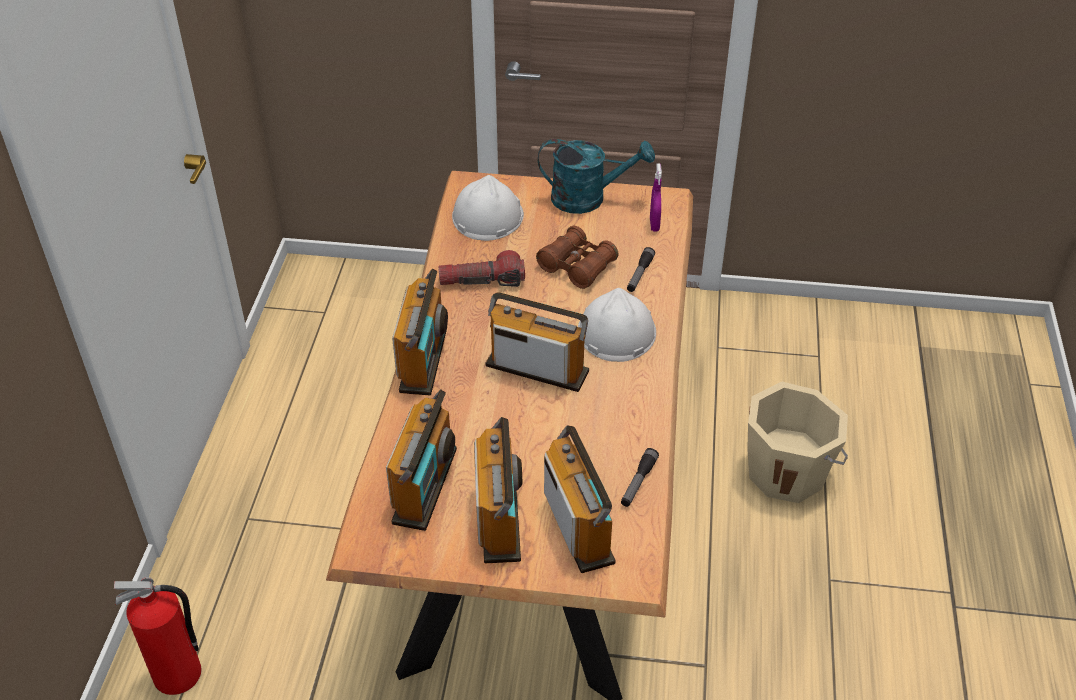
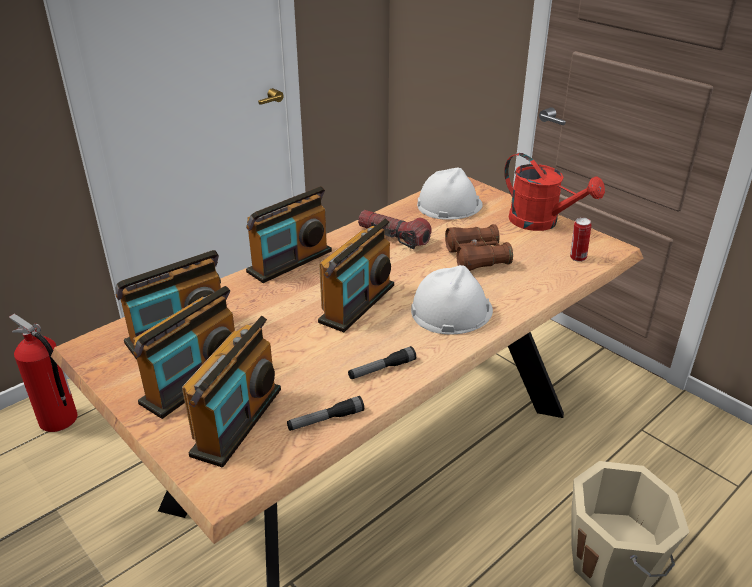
camera: 40 degrees right, 10 degrees down
radio [486,292,589,392] -> radio turned 60 degrees clockwise [318,218,394,332]
turquoise watering can [538,139,655,214] -> red watering can [504,153,605,231]
flashlight [627,247,655,292] -> flashlight moved to [348,346,416,379]
purple spray bottle [650,164,662,232] -> can [570,217,591,262]

